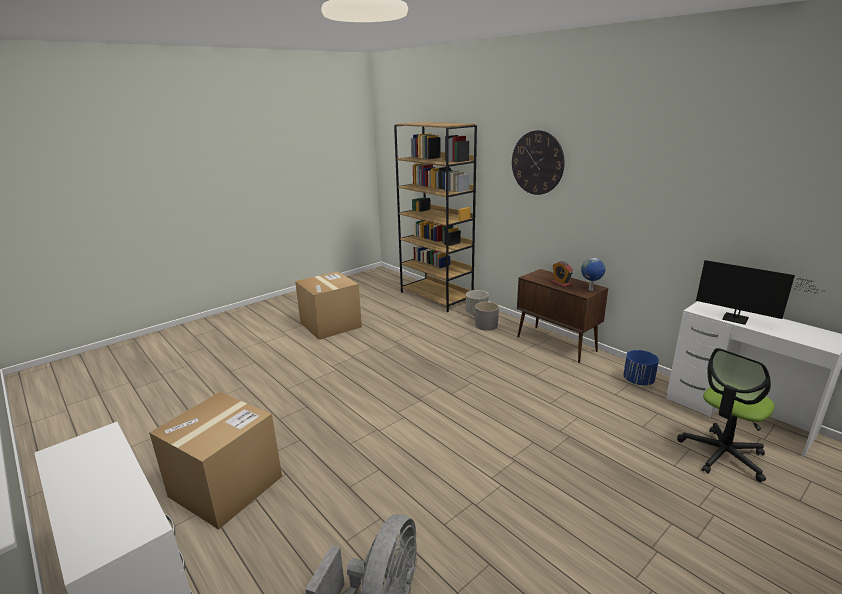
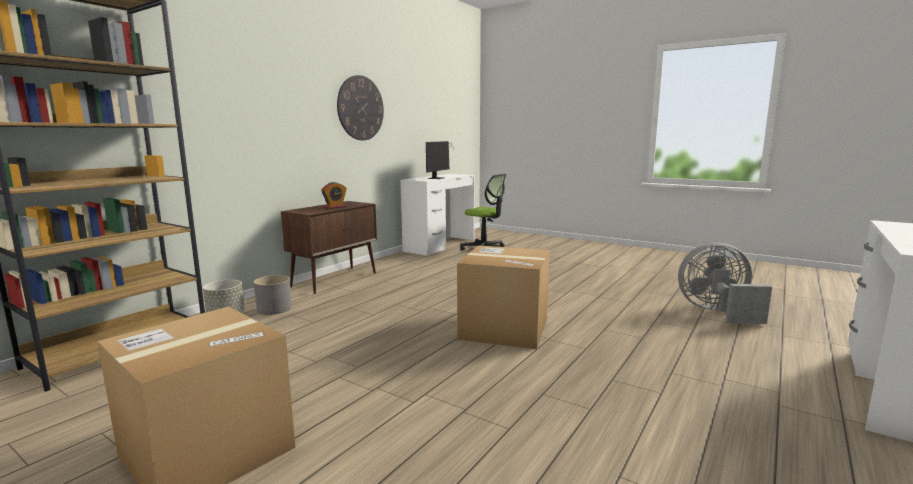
camera: 105 degrees left, 10 degrees down
cardboard box [149,392,282,530] -> cardboard box moved to [457,245,550,349]
wall clock [512,130,565,195] -> wall clock moved to [337,75,384,140]
globe [581,258,605,291] -> none
blue planter [623,350,659,385] -> none

